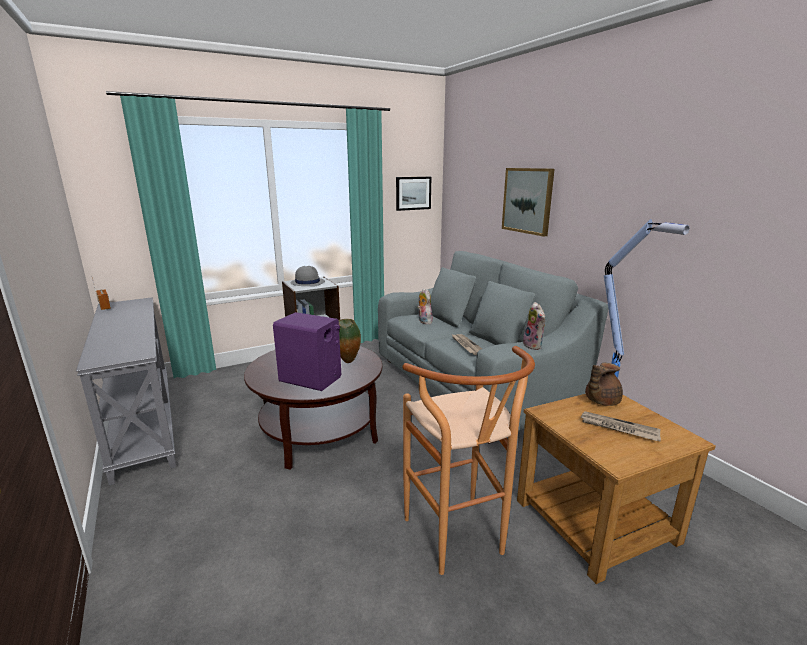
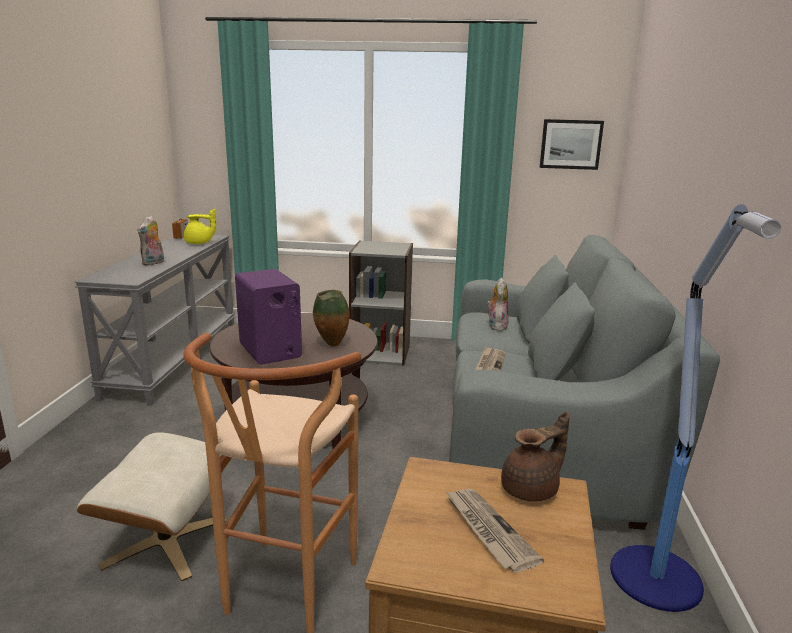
camera: 35 degrees right, 0 degrees up
grey hat [290,266,325,287] -> none
picture [502,168,555,237] -> none
plush toy [523,302,545,350] -> plush toy moved to [137,216,164,266]
brown teapot [585,363,623,406] -> brown teapot turned 150 degrees clockwise [501,411,570,502]
none -> beige ottoman [77,433,226,581]
none -> yellow teapot [184,209,216,244]

